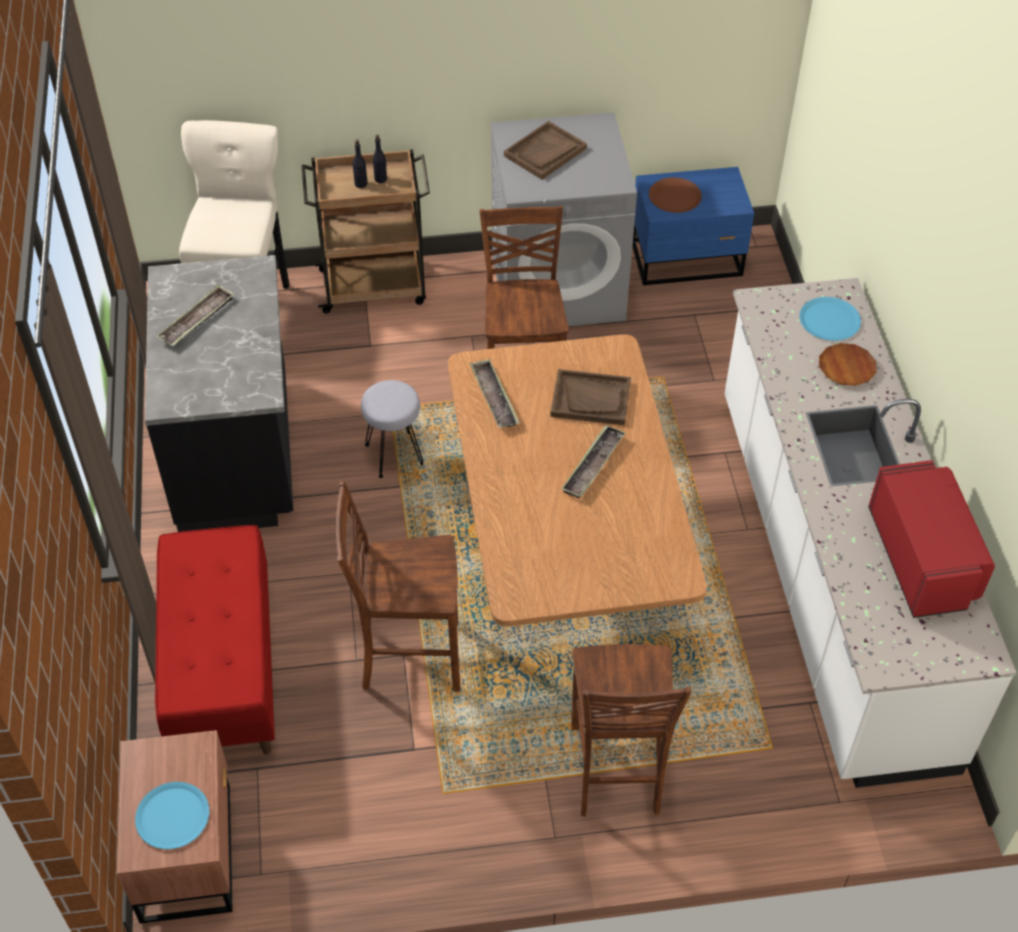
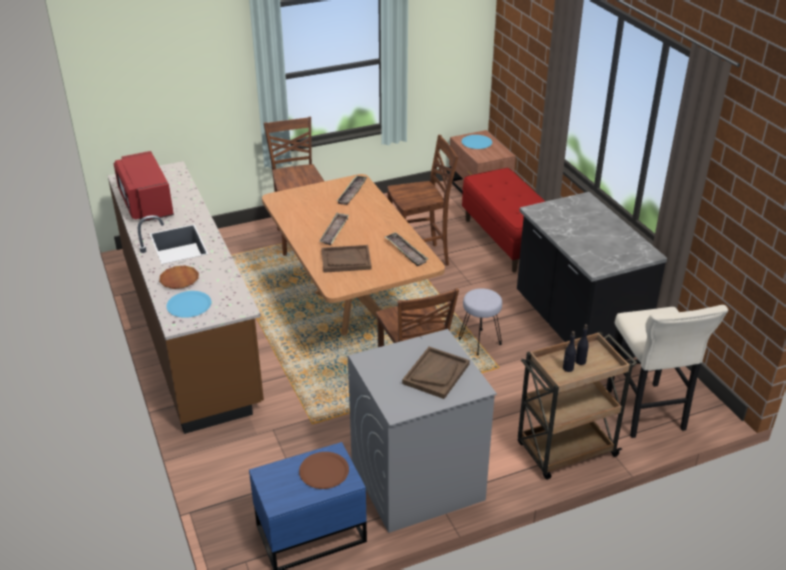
camera: 165 degrees right, 15 degrees down
tray [157,284,234,346] -> tray moved to [336,176,367,205]
white counter [724,278,1016,788] -> brown counter [108,161,264,434]

